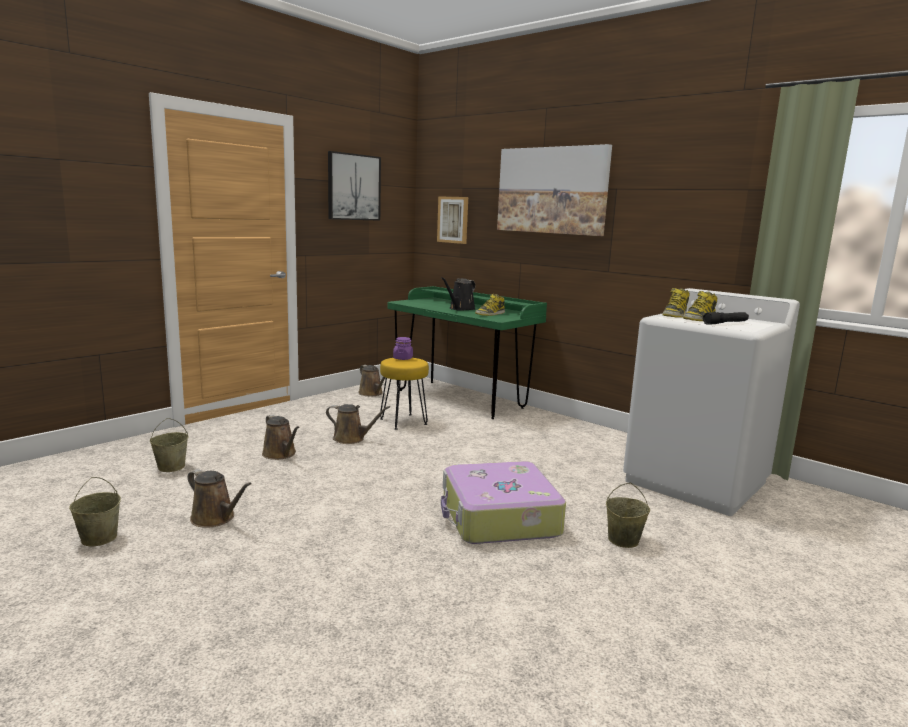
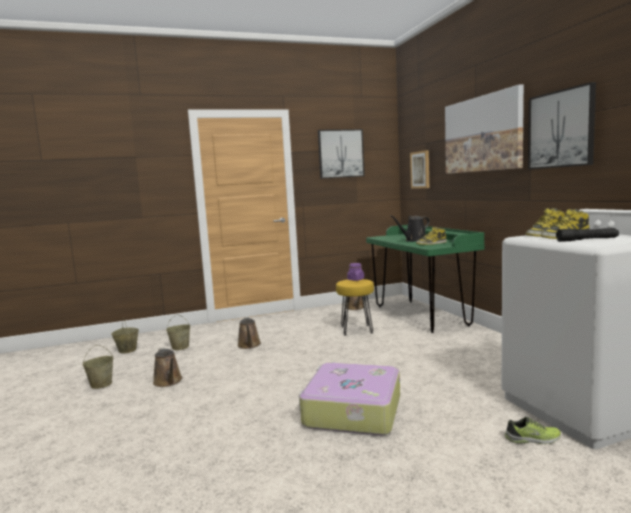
camera: 30 degrees right, 5 degrees down
brown watering can [326,404,390,444] -> none
beige bucket [606,483,650,548] -> beige bucket moved to [111,320,139,353]
none -> shoe [505,417,561,444]
none -> picture [528,82,596,169]

